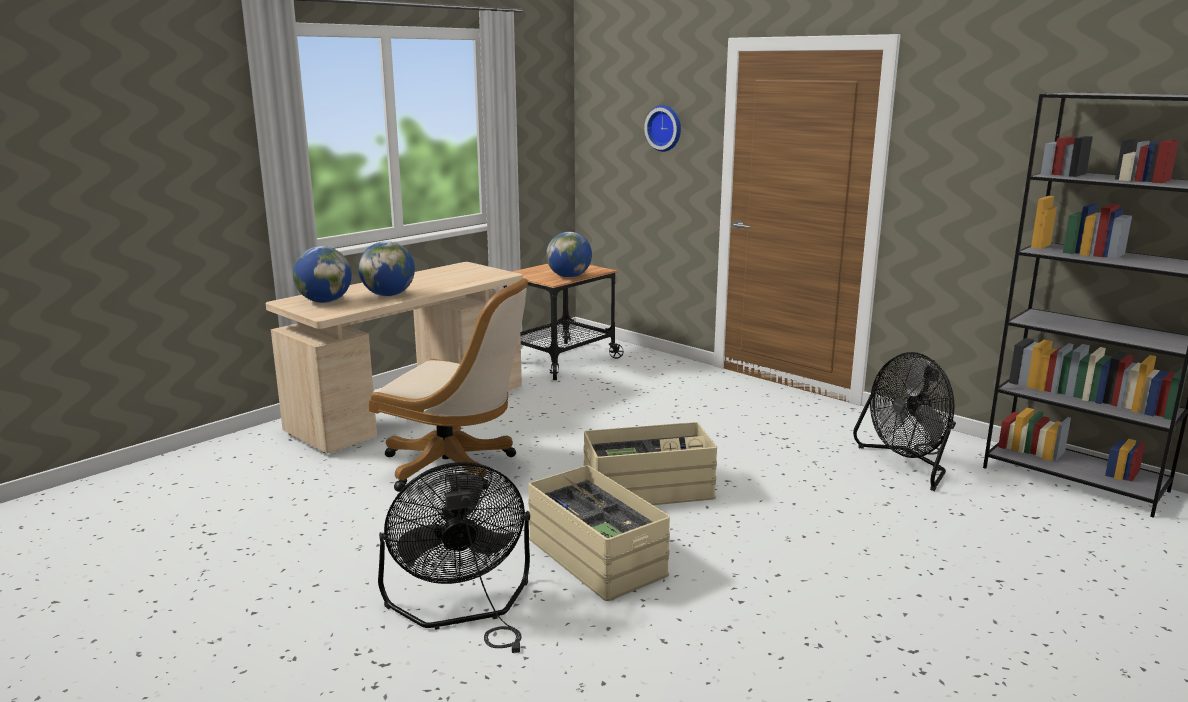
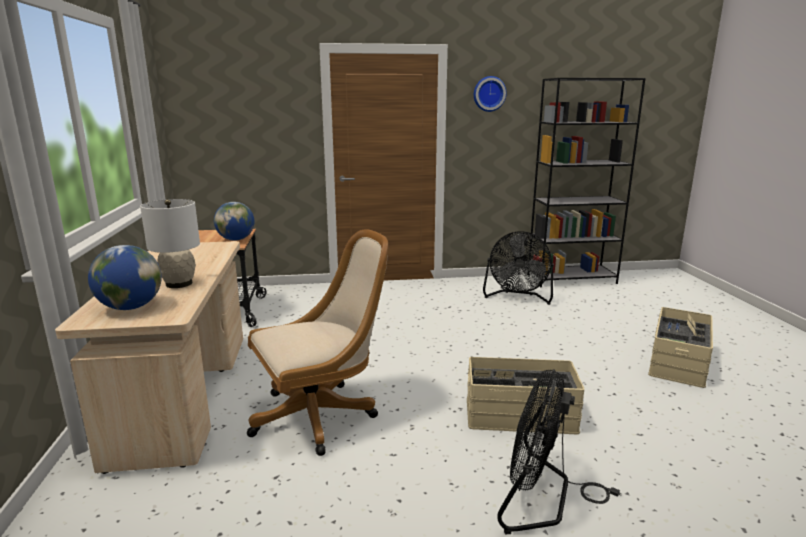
camera: 50 degrees left, 0 degrees up
globe [358,241,415,296] -> white table lamp [140,199,200,288]
beige storage box [584,422,717,505] -> beige storage box moved to [648,307,713,388]
wall clock [644,105,681,152] -> wall clock moved to [474,76,507,112]

